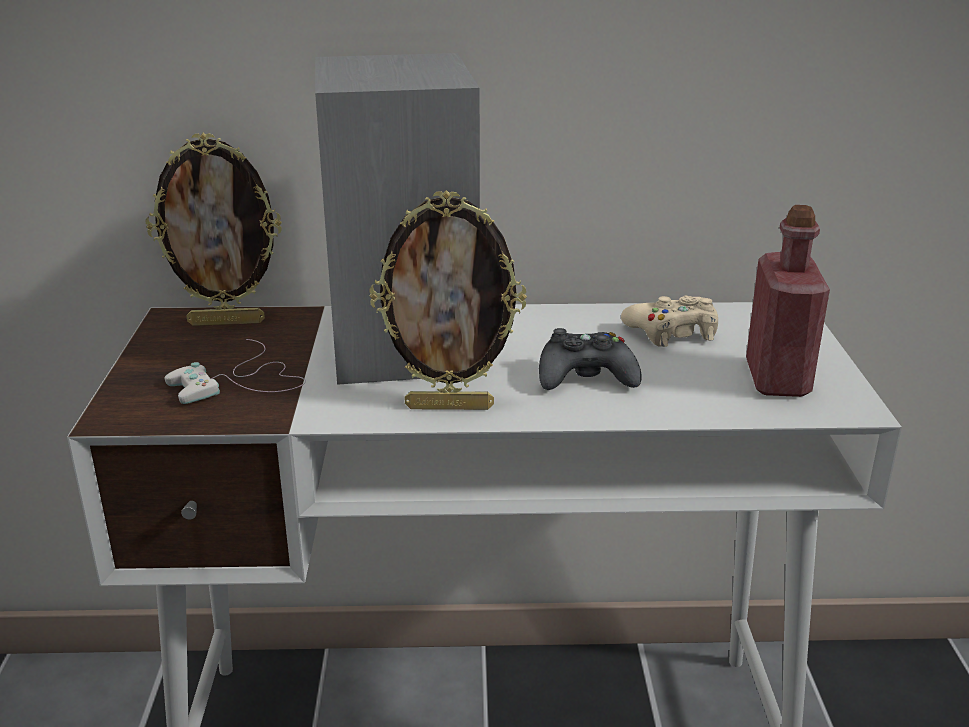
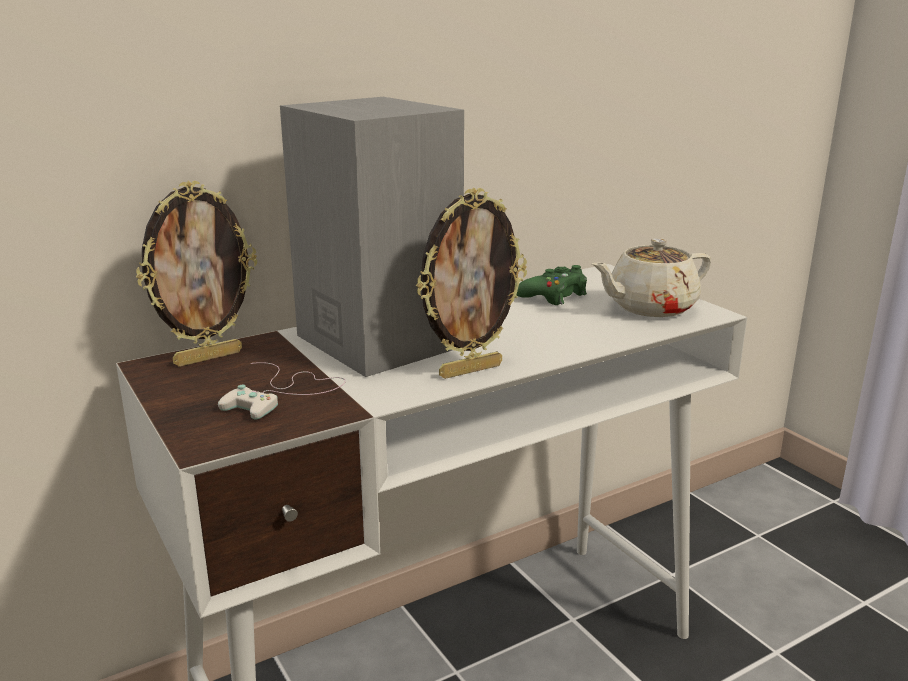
camera: 30 degrees left, 5 degrees down
black game controller [539,328,642,390] -> none
beige game controller [621,295,718,347] -> green game controller [517,265,587,305]
red bottle [746,205,830,397] -> beige teapot [592,238,711,317]

